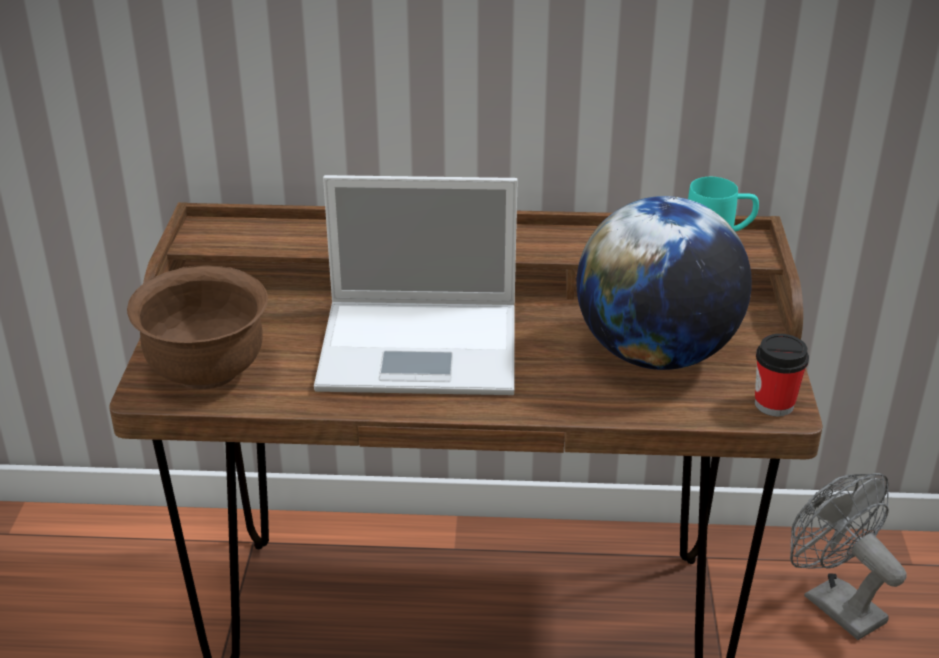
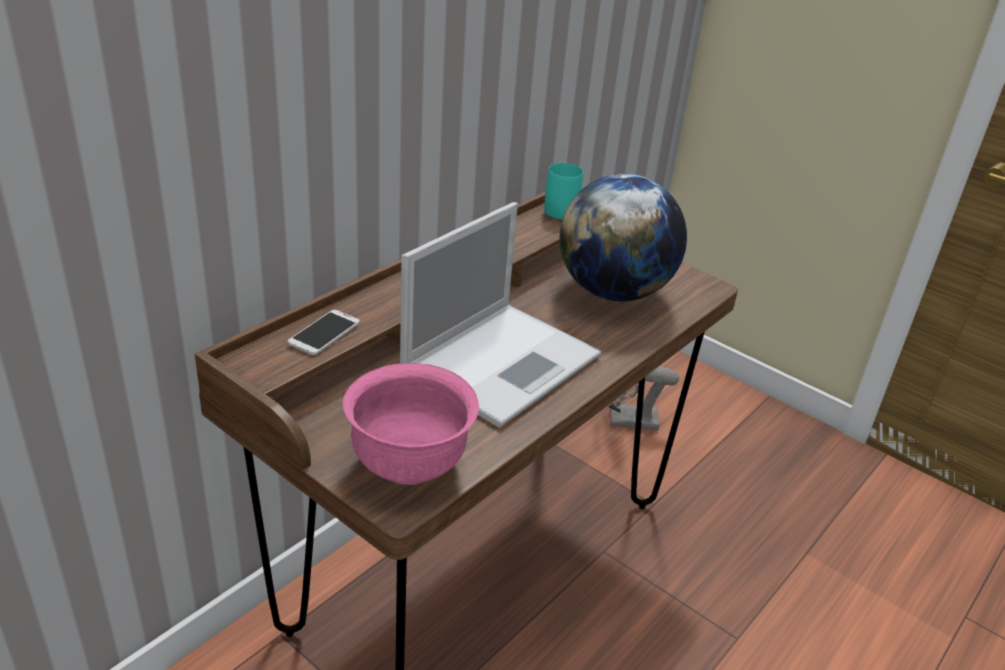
camera: 55 degrees left, 0 degrees up
brown bowl [127,265,268,390] -> pink bowl [343,363,479,485]
cup [755,334,809,416] -> none
none -> phone [288,310,360,355]

